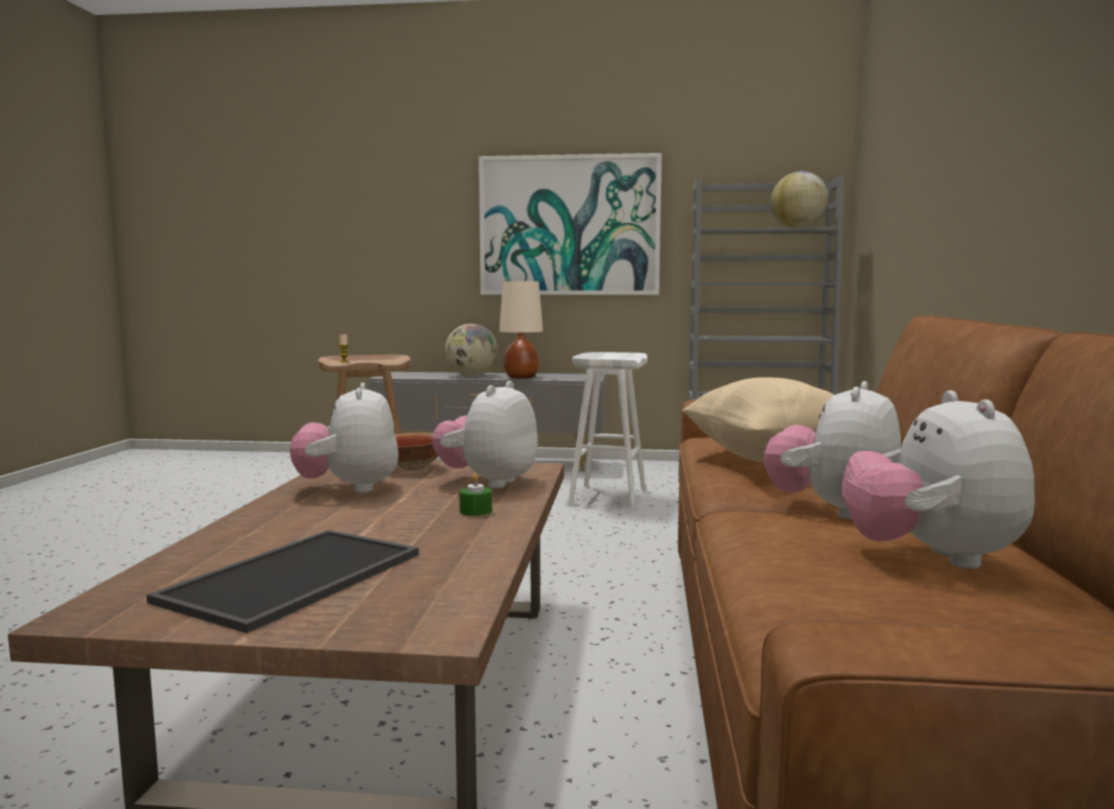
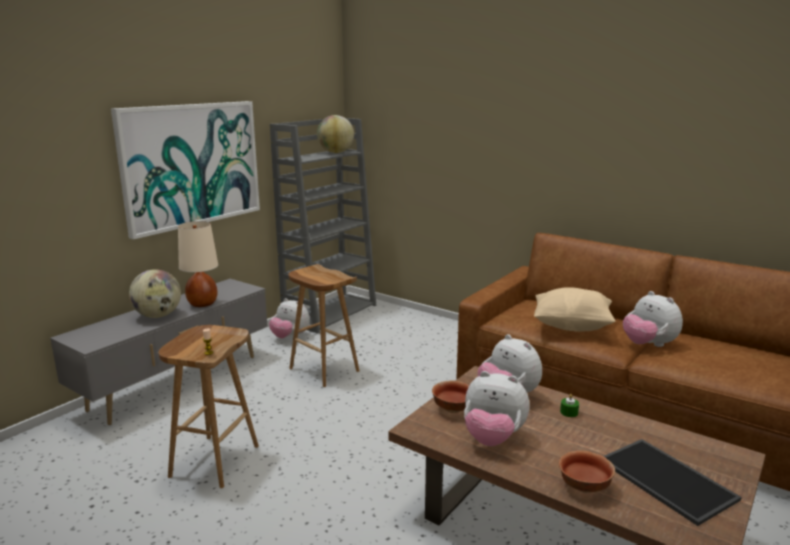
camera: 60 degrees left, 10 degrees up
white stool [568,352,647,510] -> brown stool [289,264,359,387]
plush toy [841,391,1035,569] -> plush toy moved to [269,298,310,338]
none -> bowl [559,450,615,493]

